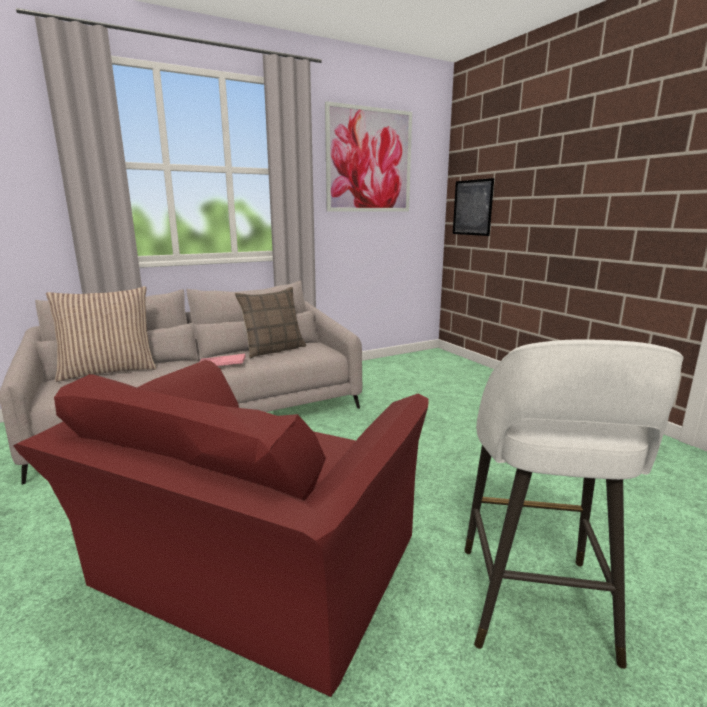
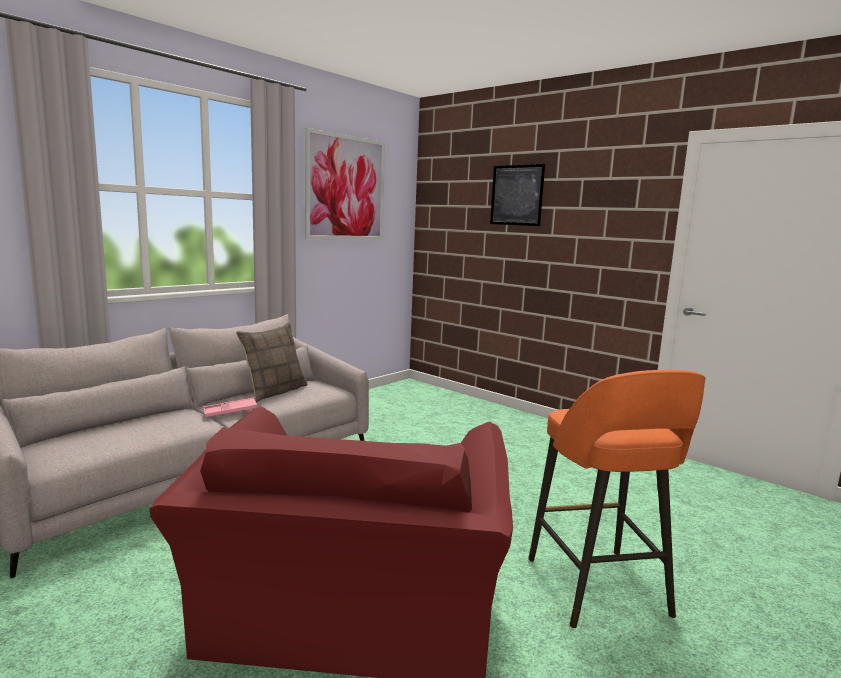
camera: 20 degrees left, 5 degrees down
pillow [46,286,156,382] -> none
picture [453,178,494,236] -> picture moved to [490,164,545,226]
white stool [465,339,683,669] -> orange stool [528,370,706,628]

